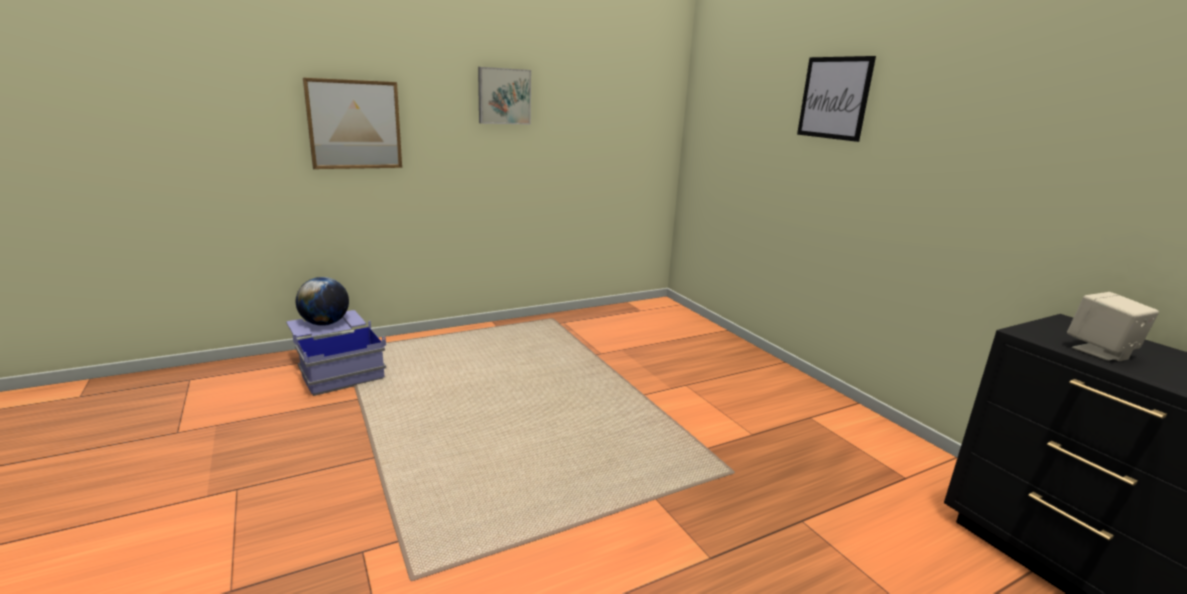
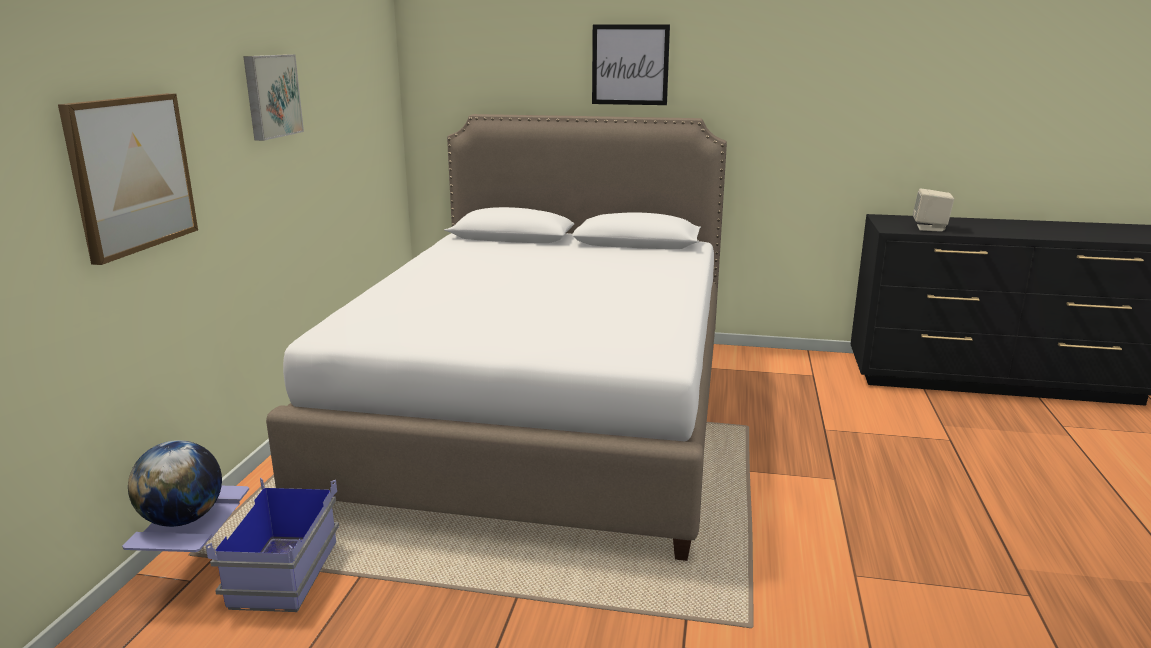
camera: 50 degrees left, 0 degrees up
none -> white bed [266,114,727,561]

